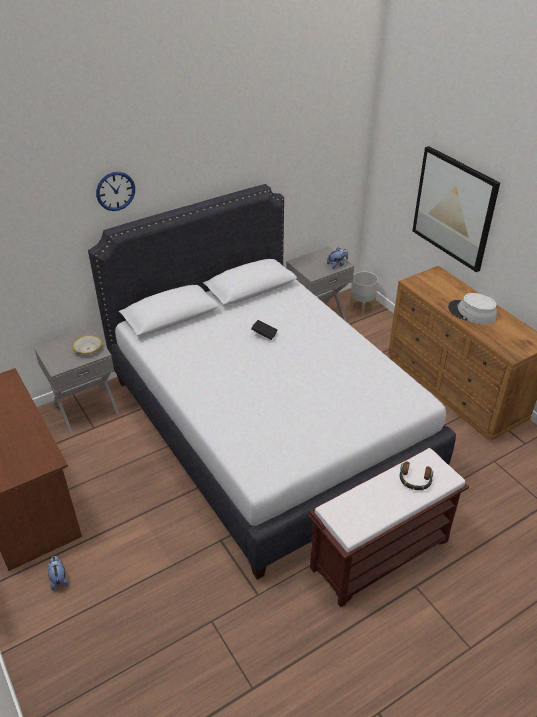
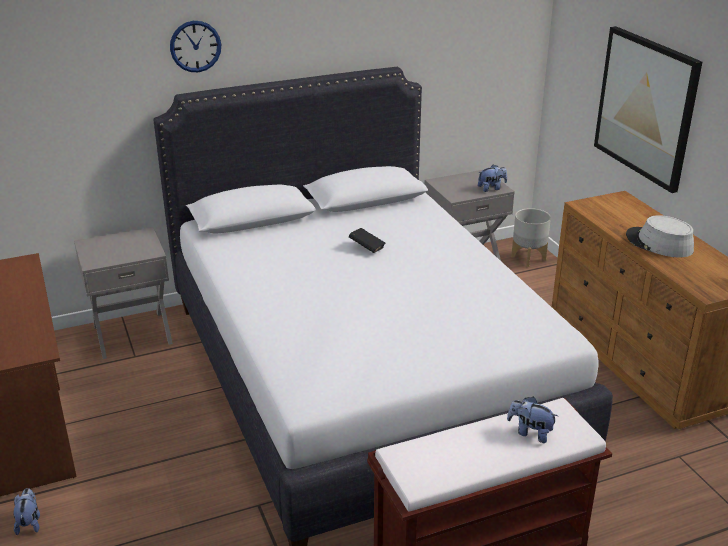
camera: 10 degrees right, 10 degrees down
bowl [72,335,102,354] -> none
headphones [400,462,433,490] -> plush toy [507,397,558,443]

